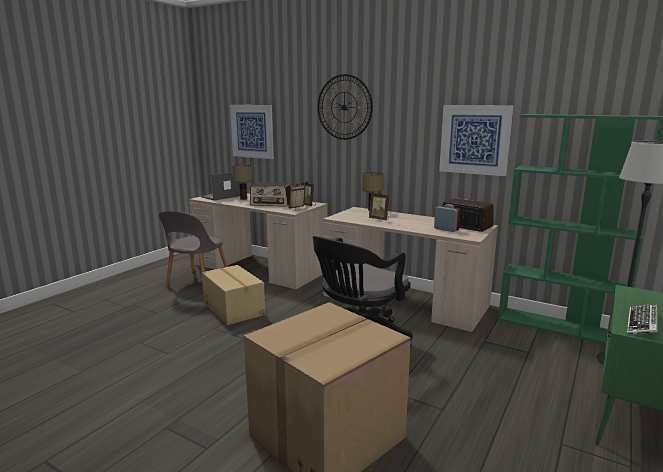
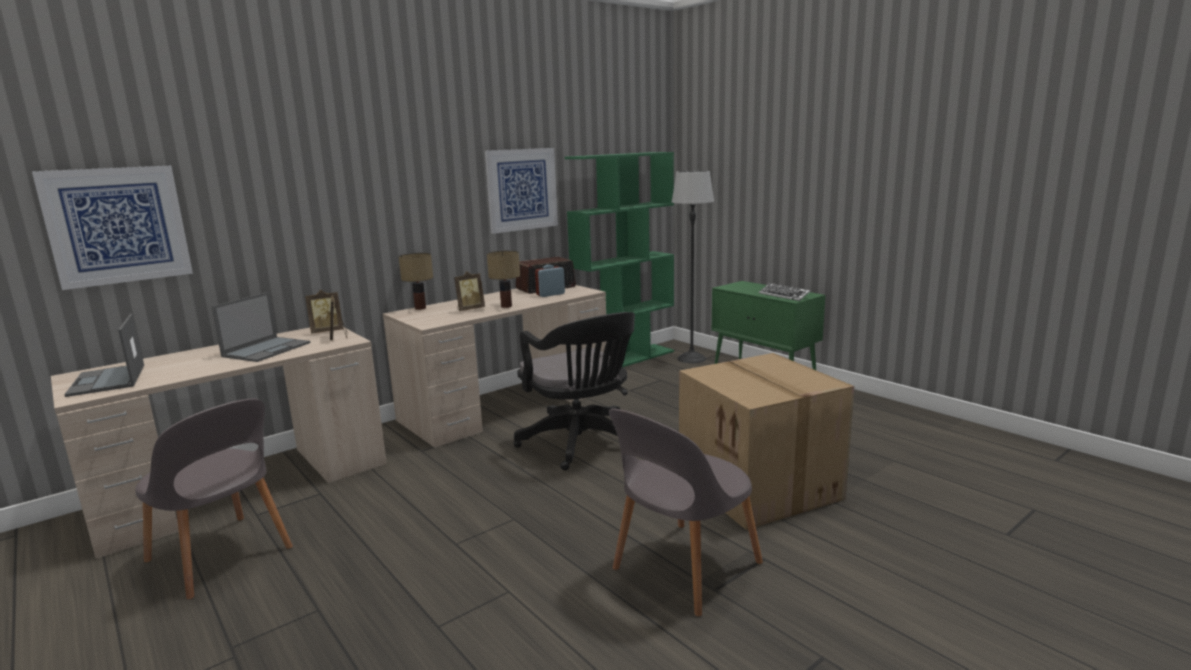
camera: 70 degrees left, 0 degrees up
cardboard box [202,265,265,325] -> none
table lamp [232,165,252,200] -> table lamp moved to [487,250,520,308]
radio [250,183,290,207] -> laptop [211,292,311,362]
wall clock [318,74,373,140] -> none
none -> grey chair [609,408,763,617]

